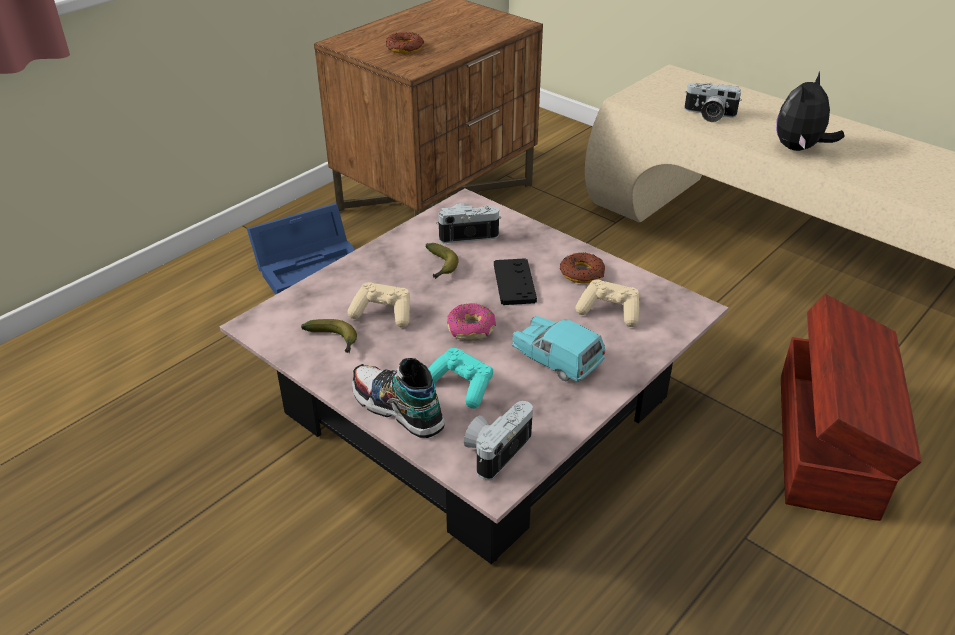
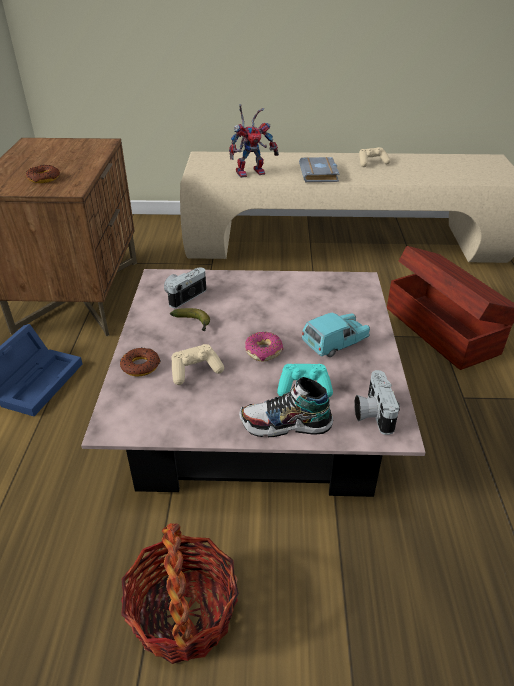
camera: 40 degrees left, 0 degrees up
banana [301,319,357,353] -> none
black game controller [494,258,537,305] -> none
turquoise toy car [512,316,605,382] -> turquoise toy car turned 150 degrees clockwise [302,312,370,357]
donut [560,253,605,284] -> donut moved to [120,347,160,377]
beige game controller [576,280,639,327] -> beige game controller moved to [359,147,391,167]
camera [684,83,742,122] -> toy robot [229,104,279,178]
plush toy [776,71,844,151] -> grey book [299,157,339,182]
none -> basket [121,523,239,664]

